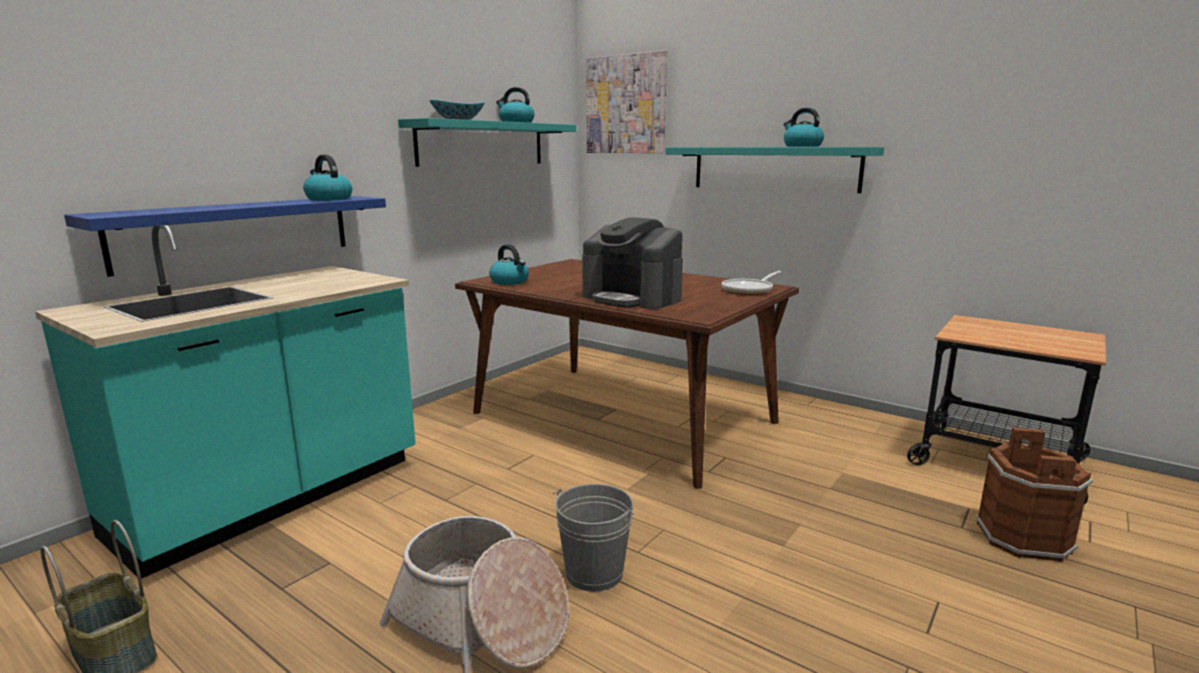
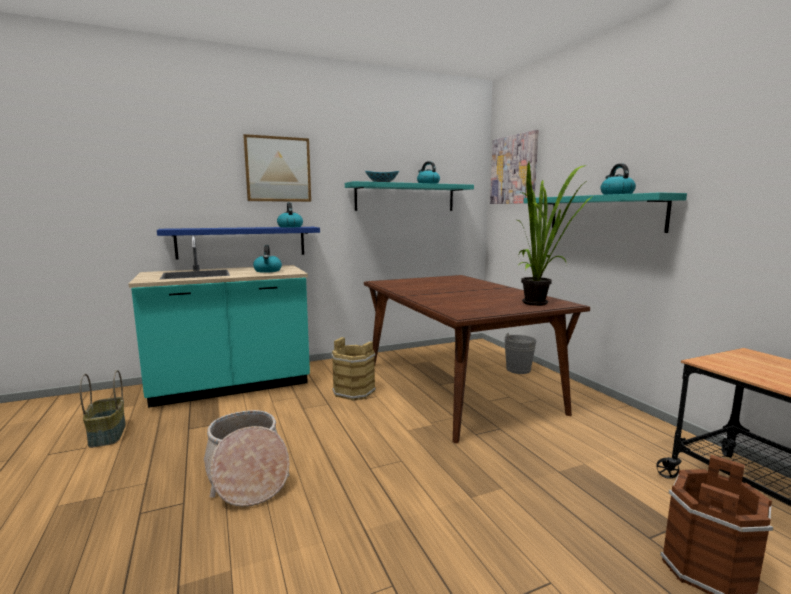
camera: 30 degrees right, 5 degrees down
kettle [489,244,529,285] -> kettle moved to [253,245,282,273]
grey bucket [553,484,634,592] -> grey bucket moved to [504,333,537,374]
coffee machine [582,217,683,309] -> none
frying pan [722,271,781,295] -> potted plant [517,162,593,306]
none -> picture [243,134,311,202]
none -> brown bucket [331,337,376,401]

